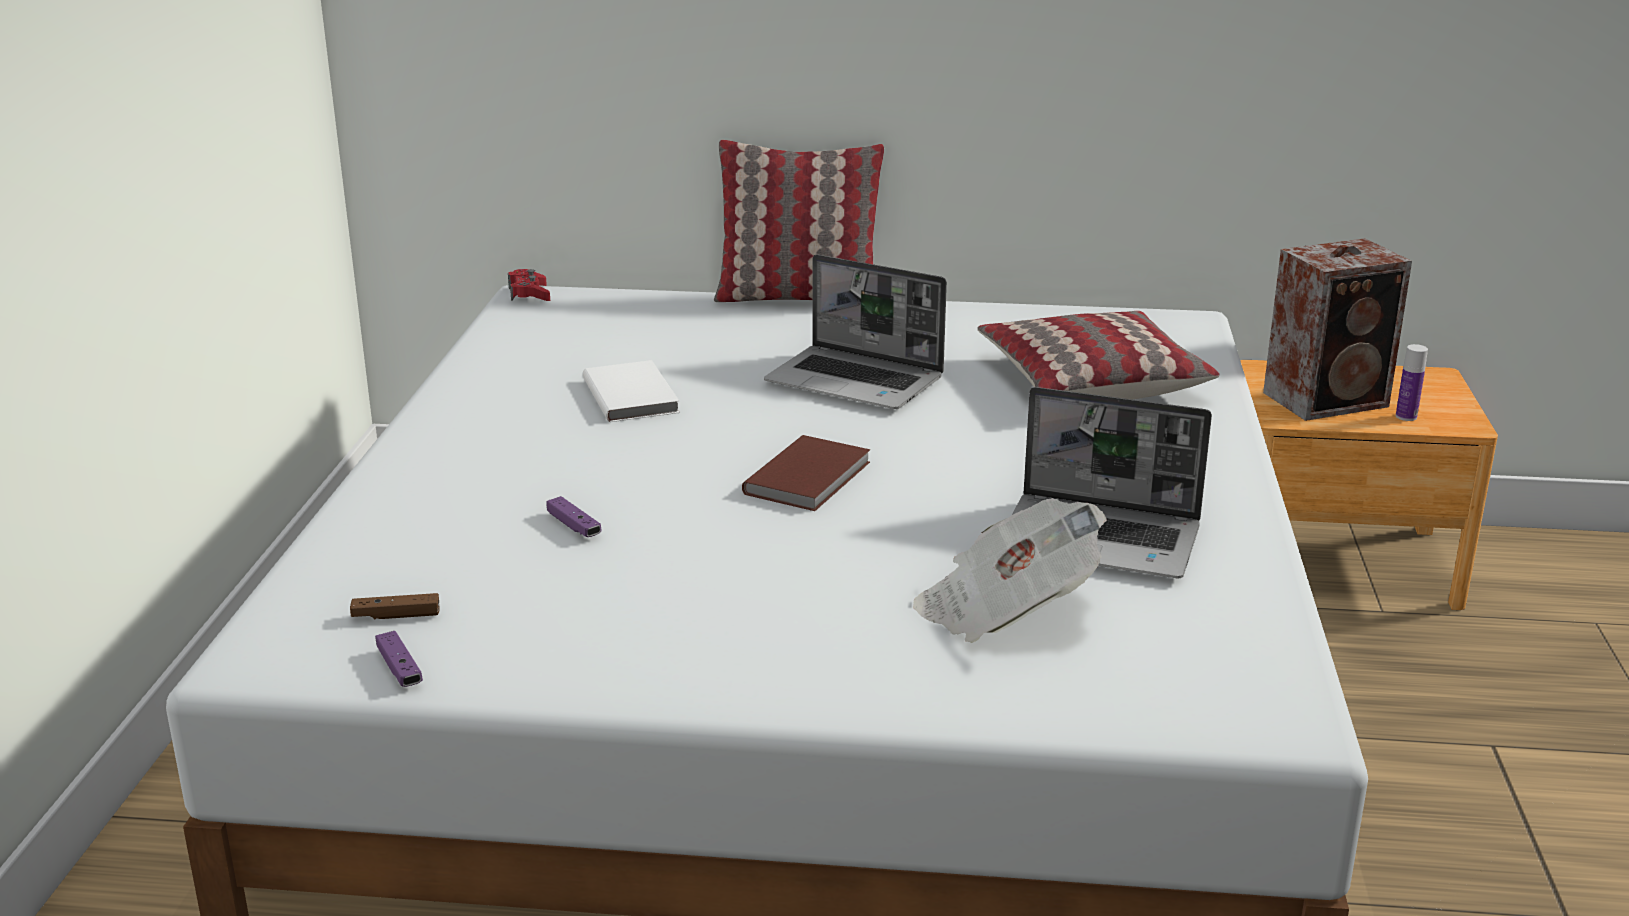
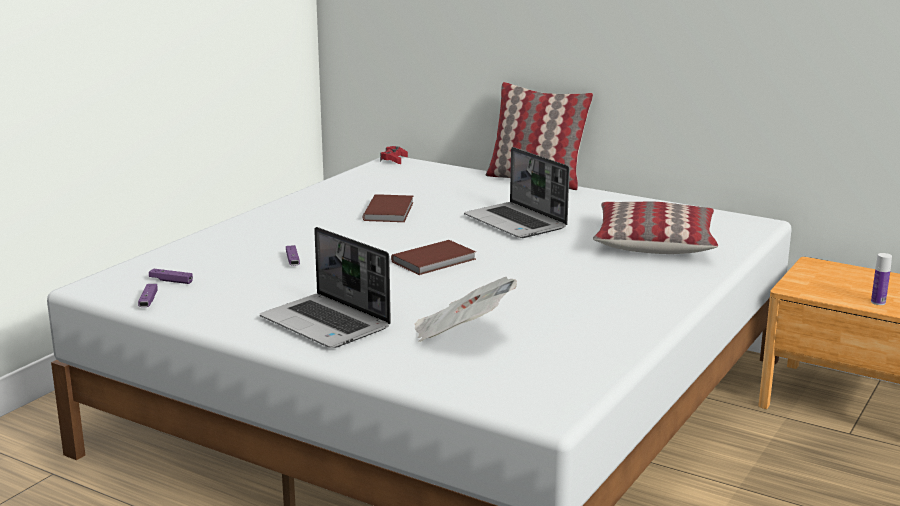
camera: 25 degrees right, 5 degrees down
brown game controller [350,593,439,619] -> purple game controller [149,269,193,284]
white book [583,360,680,422] -> brown book [363,194,414,222]
laptop [1012,387,1212,578] -> laptop moved to [260,227,391,348]
speaker [1263,239,1412,421] -> none

